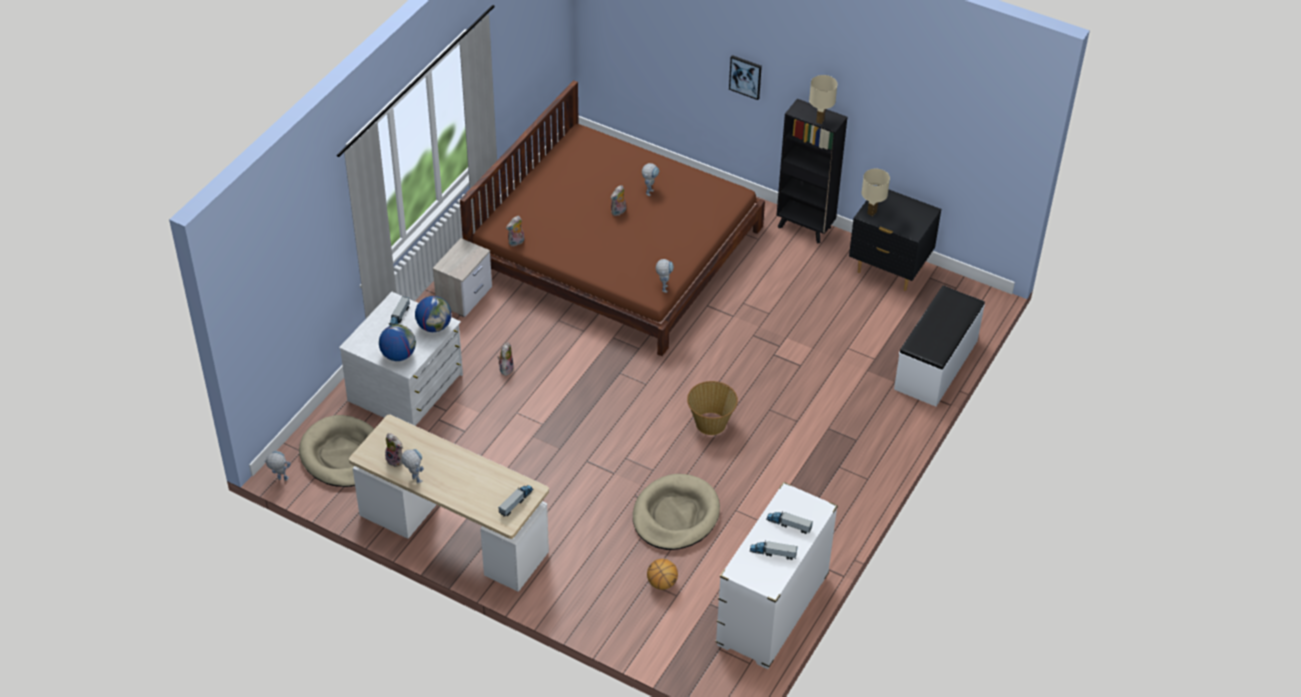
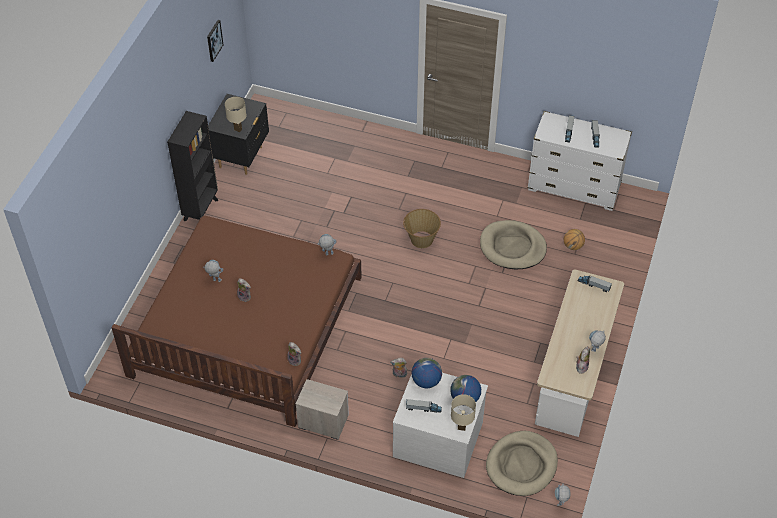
camera: 100 degrees left, 5 degrees up
picture [729,55,762,100] -> picture moved to [207,20,223,62]
beige table lamp [809,75,837,124] -> beige table lamp moved to [451,394,476,431]
white bench [894,286,985,407] -> none

